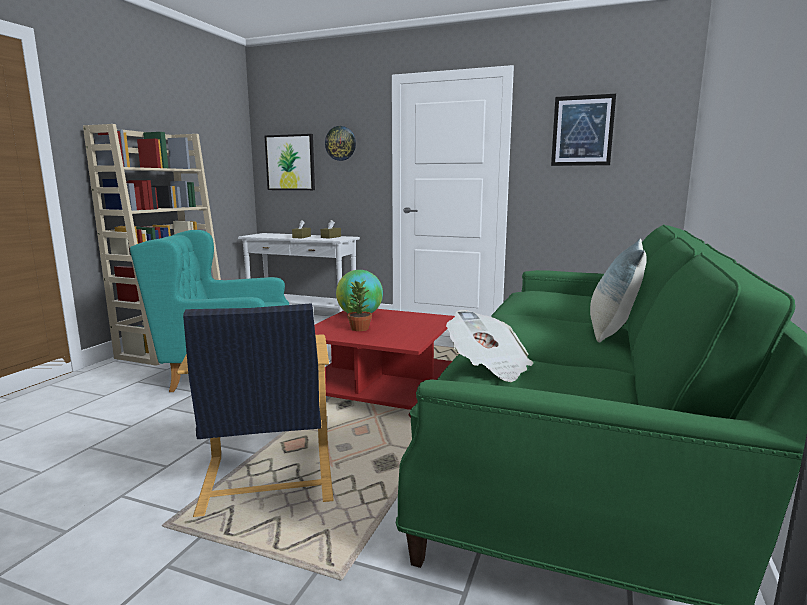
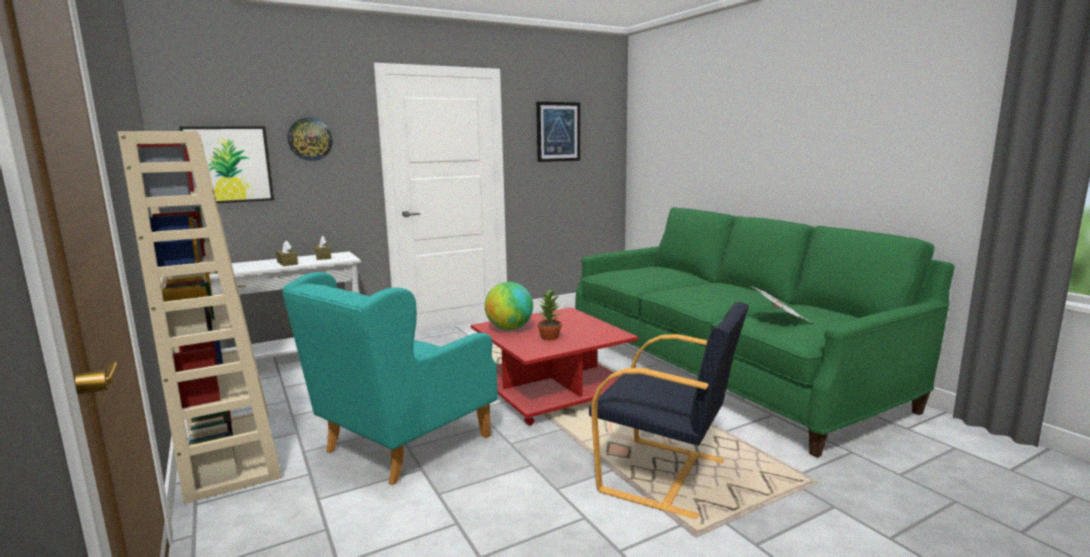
camera: 50 degrees left, 0 degrees up
pillow [590,239,647,342] -> none

